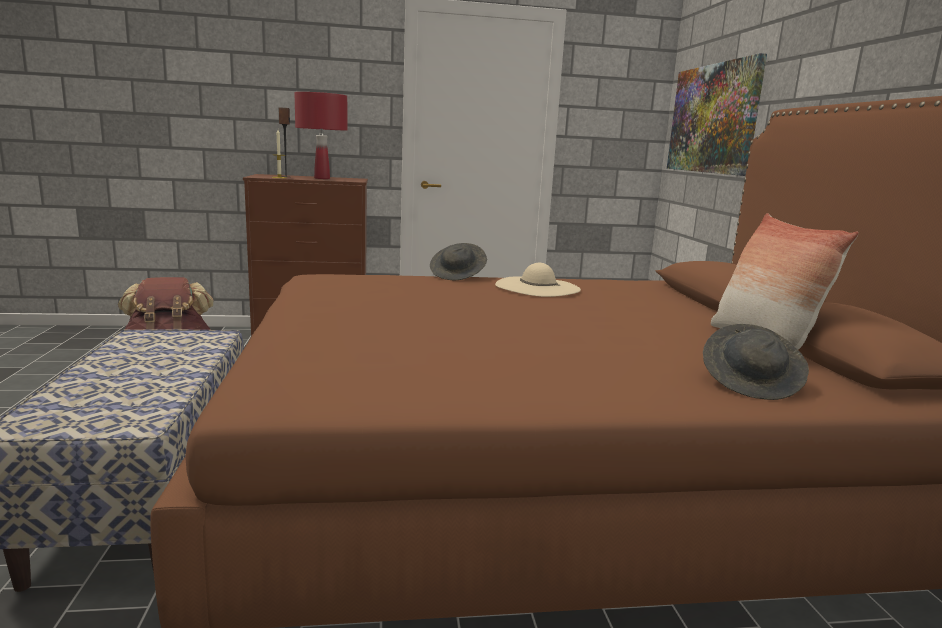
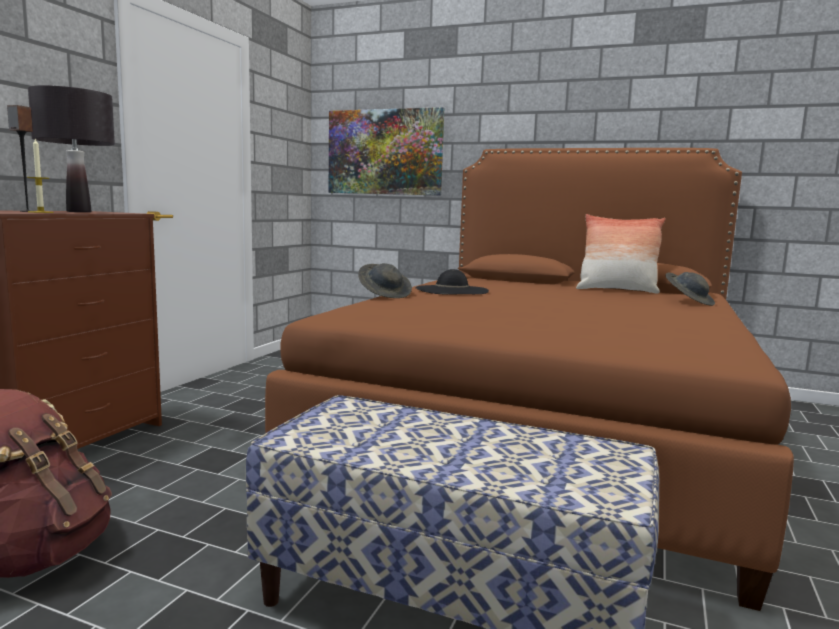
camera: 60 degrees left, 5 degrees down
red table lamp [295,92,347,179] -> black table lamp [28,85,115,212]
beige hat [495,263,581,297] -> black hat [415,269,489,294]

